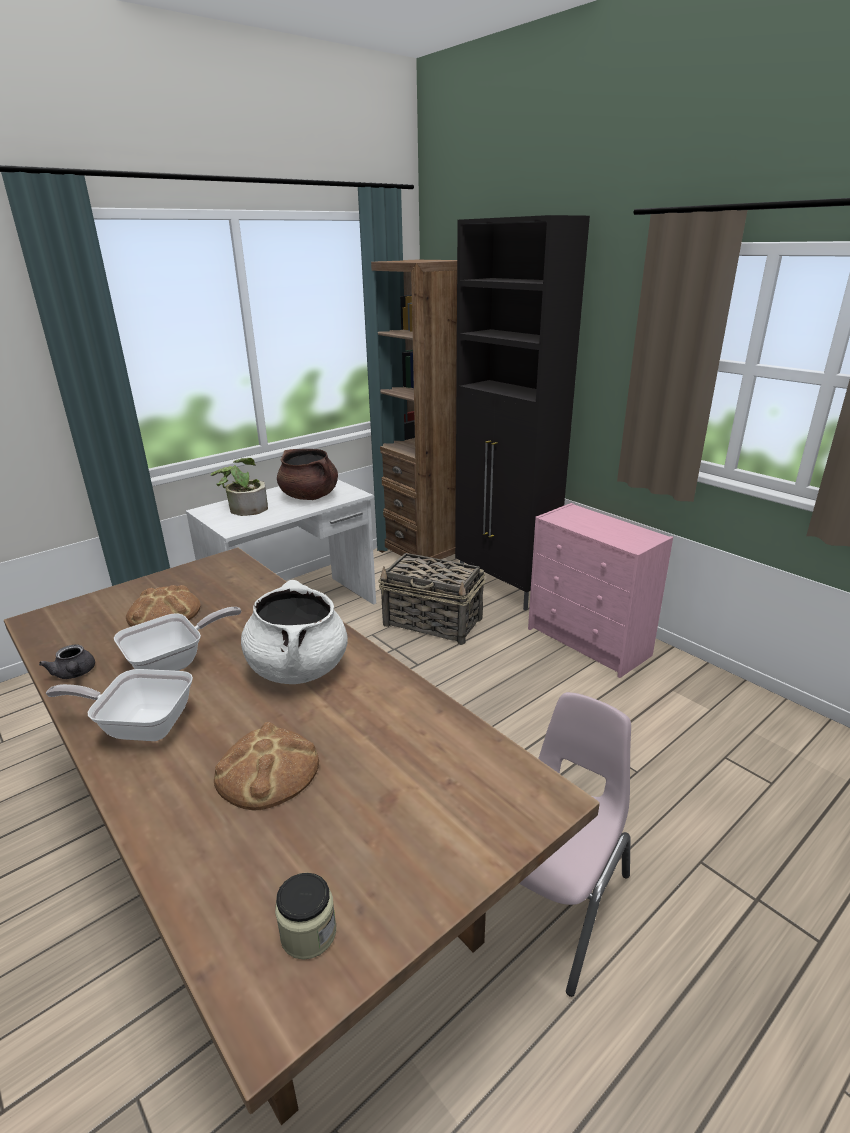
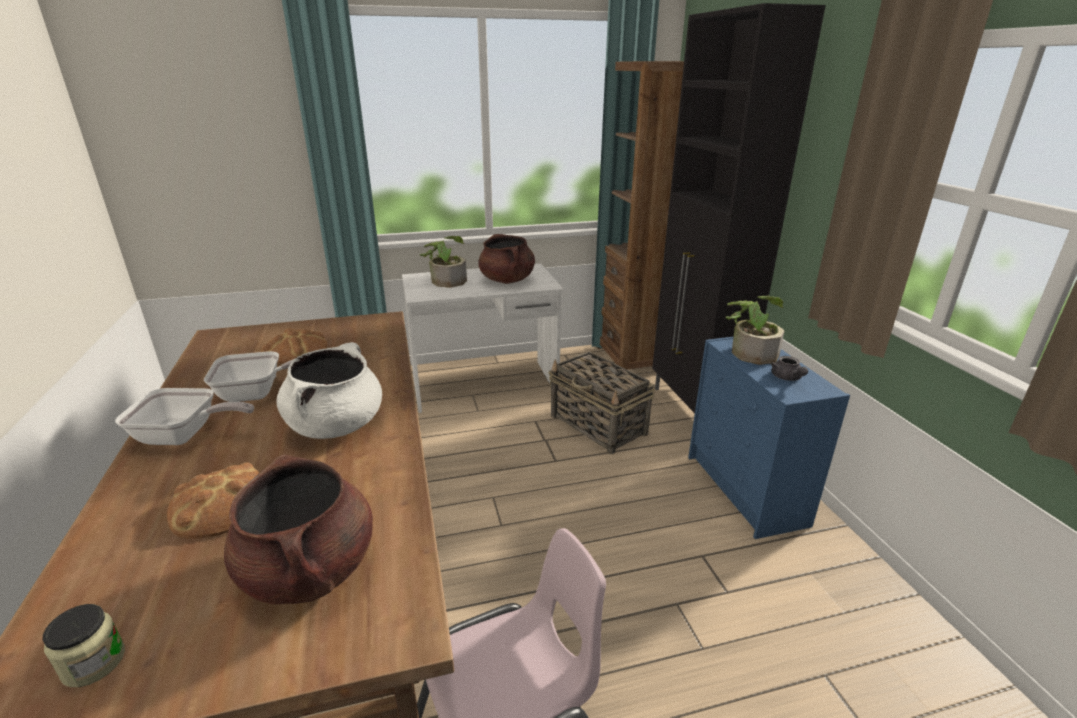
camera: 25 degrees right, 0 degrees up
grey teapot [39,645,95,679] -> grey teapot moved to [771,356,808,381]
frying pan [46,669,193,741] -> frying pan turned 150 degrees clockwise [115,388,254,445]
pink dresser [528,503,673,678] -> blue dresser [688,337,850,539]
none -> brown cooking pot [224,454,373,604]
none -> potted plant [725,296,784,365]

